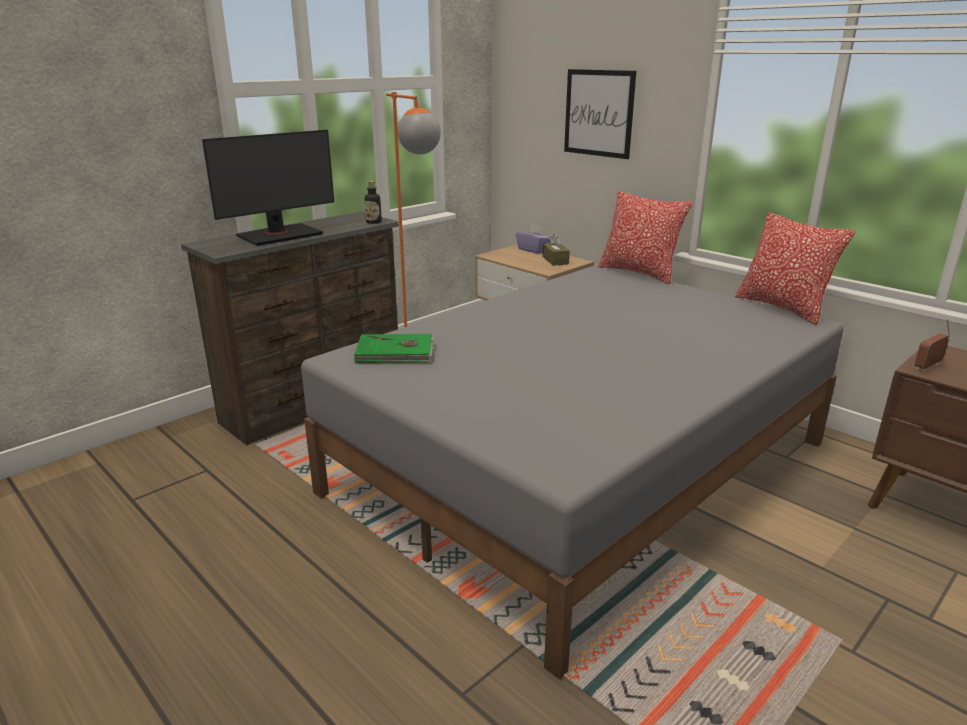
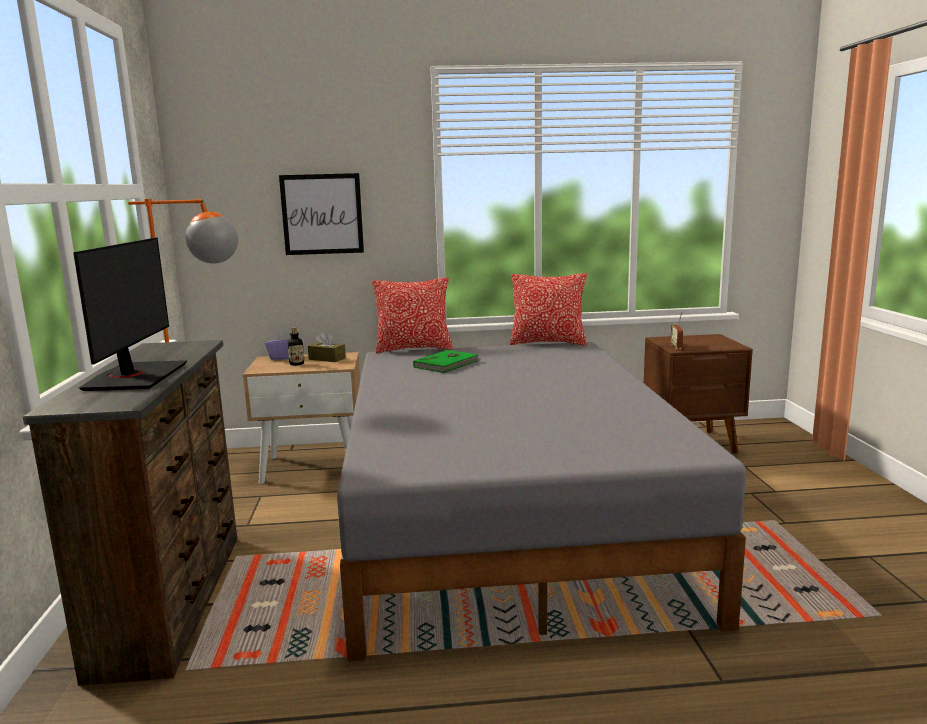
camera: 50 degrees left, 10 degrees down
green book [353,334,434,364] -> green book moved to [413,350,481,373]
bottle [365,181,382,224] -> bottle moved to [288,327,304,366]

